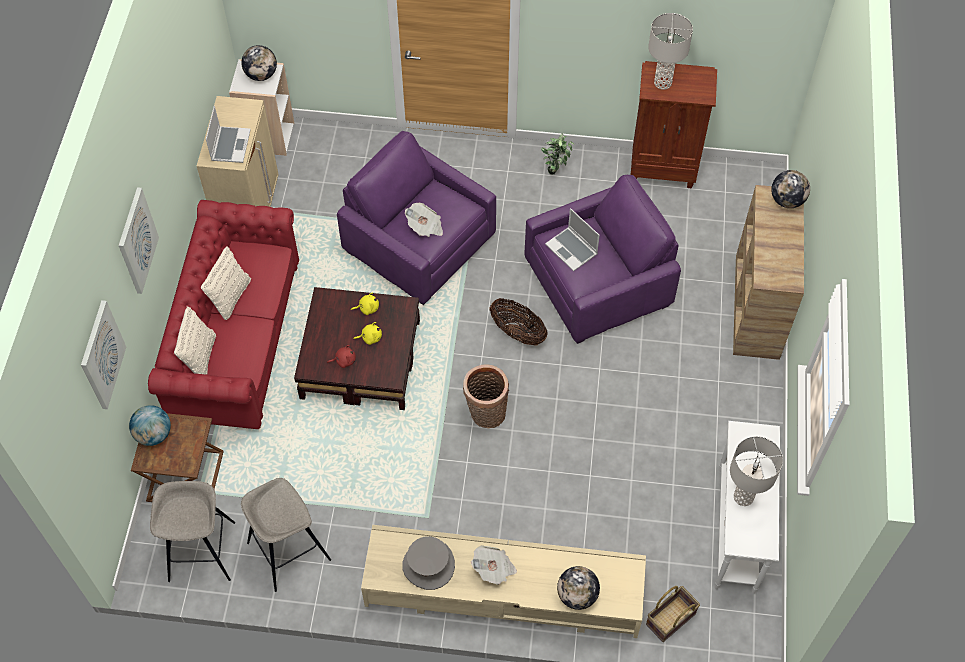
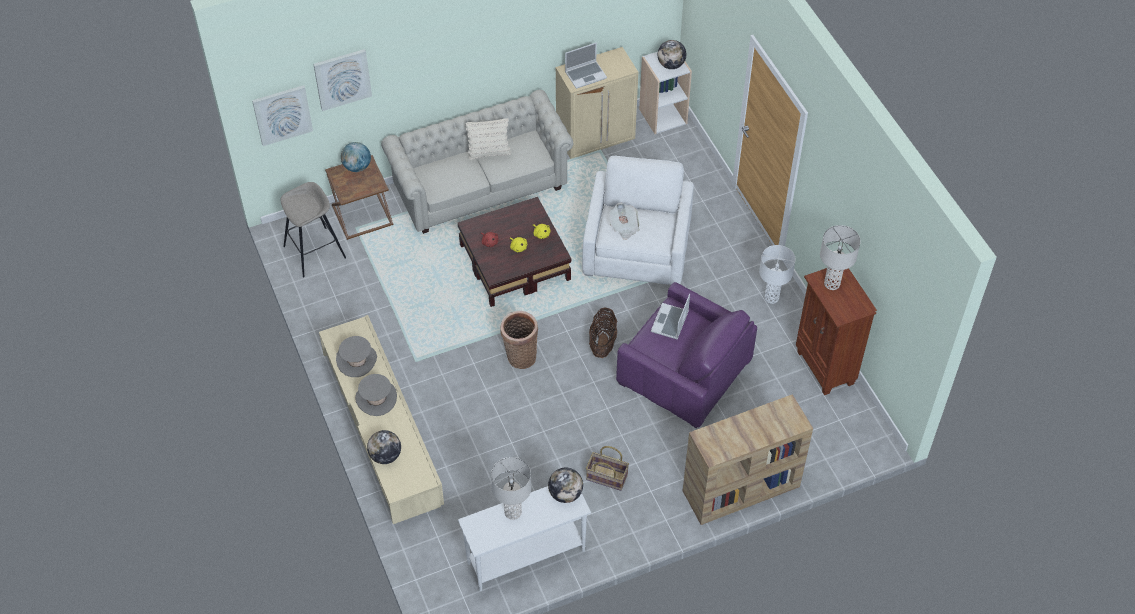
camera: 60 degrees right, 5 degrees down
picture [118,187,159,294] -> picture moved to [252,85,313,146]
red sofa [148,200,299,429] -> white sofa [381,90,573,234]
beige pillow [174,307,216,375] -> none
grey stool [241,478,331,592] -> none
purple armchair [337,131,496,305] -> white armchair [582,156,694,285]
newspaper [471,545,517,585] -> grey hat [355,374,397,416]
potted plant [541,133,574,175] -> white table lamp [759,245,796,304]
basket [646,586,700,642] -> basket moved to [586,446,629,491]
globe [771,170,810,208] -> globe moved to [548,467,583,503]

